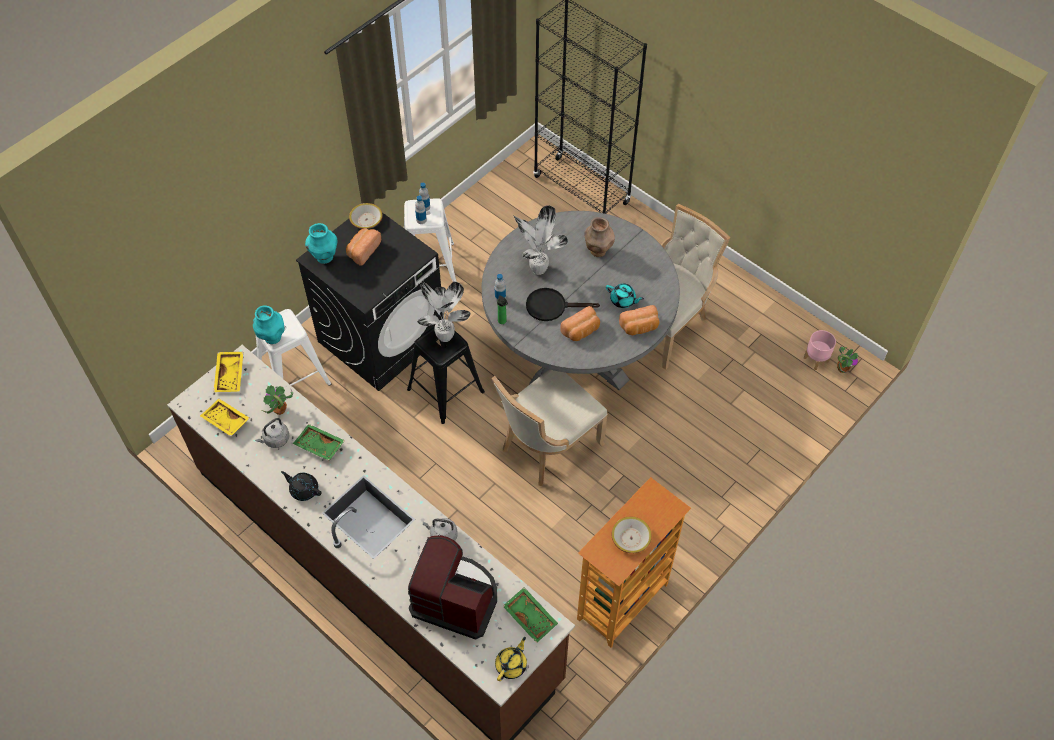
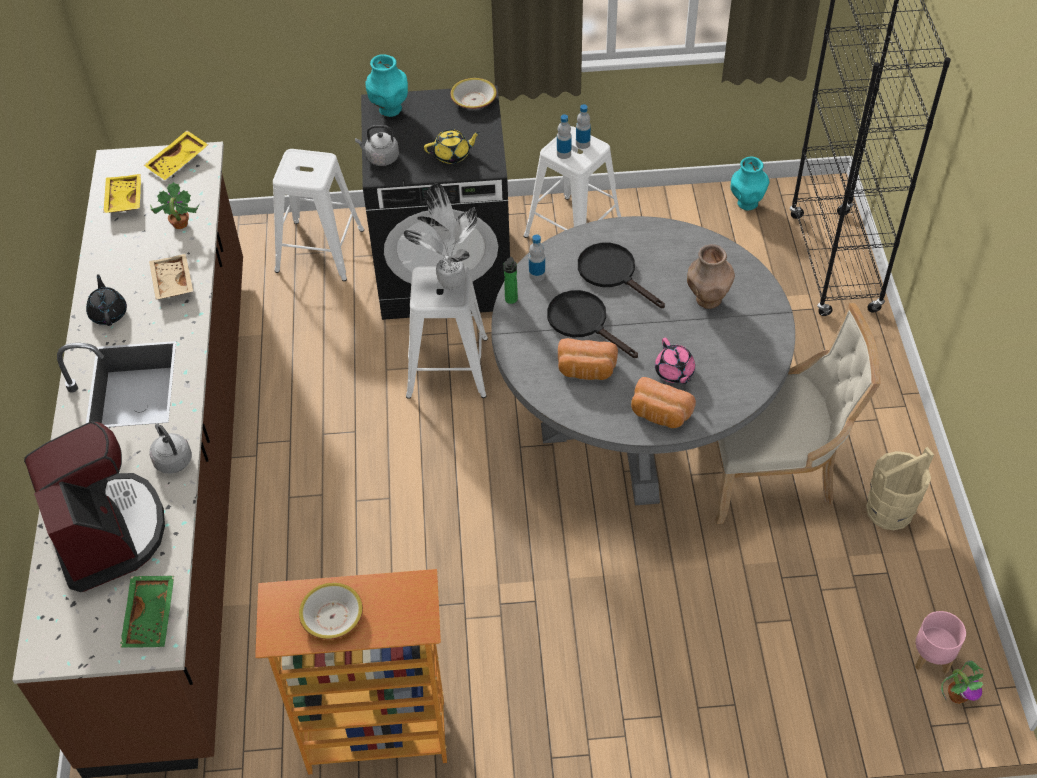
camera: 45 degrees right, 5 degrees down
turquoise vase [253,306,285,344] -> turquoise vase moved to [731,157,769,210]
grey kettle [255,418,290,448] -> grey kettle moved to [355,125,399,166]
green tray [293,424,345,461] -> beige tray [149,254,193,300]
bread [346,228,381,266] -> none
black stool [407,326,485,424] -> white stool [406,266,488,399]
beige chair [492,369,607,486] -> none
yellow teapot [495,637,527,681] -> yellow teapot moved to [424,129,481,164]
potted plant [513,205,568,275] -> black frying pan [578,243,665,308]
turquoise teapot [606,283,644,308] -> pink teapot [655,338,695,384]
none -> beige bucket [866,447,934,530]

